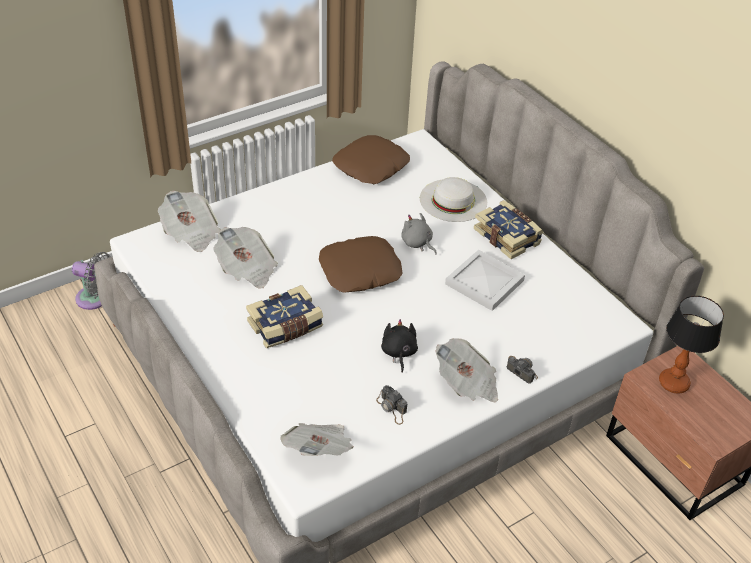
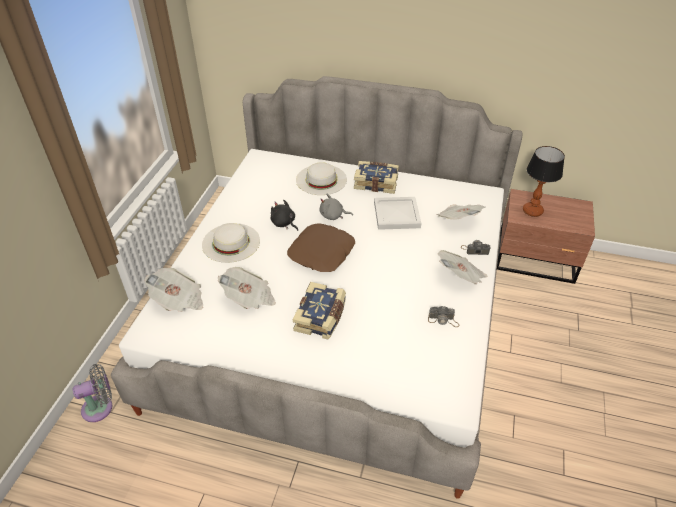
camera: 40 degrees left, 0 degrees up
newspaper [280,423,353,456] -> newspaper moved to [436,205,485,220]
brown pillow [332,135,410,184] -> none
black plush toy [381,319,418,373] -> black plush toy moved to [270,200,298,231]
none -> white hat [202,223,260,263]

